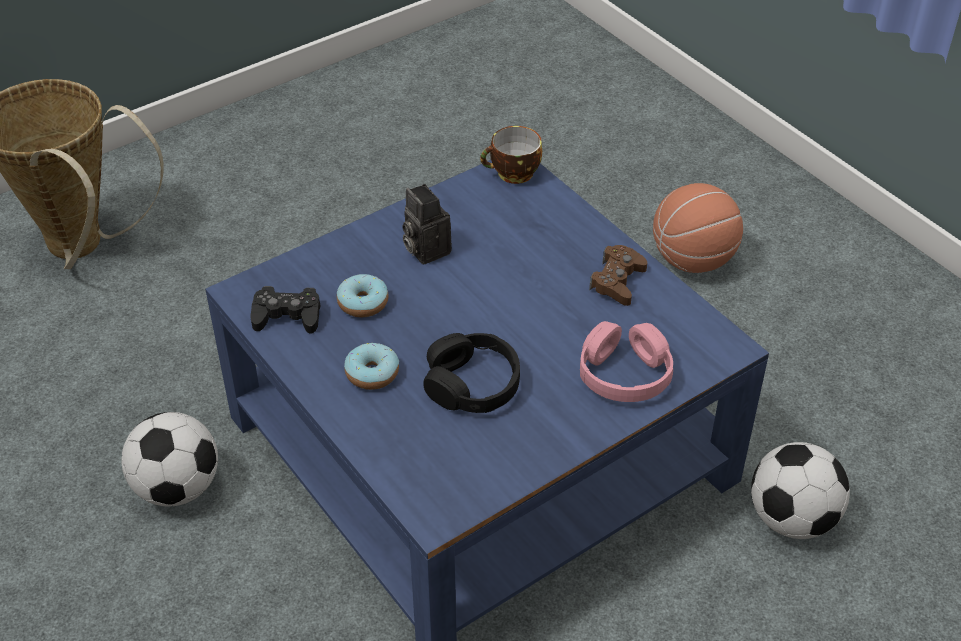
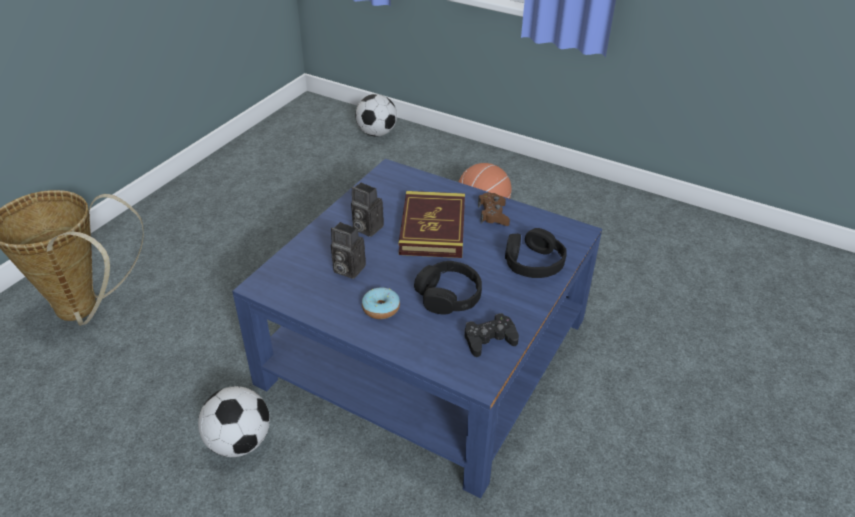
camera: 25 degrees left, 5 degrees down
black game controller [250,286,320,334] -> black game controller moved to [465,313,519,357]
donut [337,274,389,317] -> camera [331,222,366,279]
cup [480,126,542,184] -> none
pink headphones [580,321,673,402] -> black headphones [505,228,567,278]
football [751,442,850,539] -> football moved to [355,94,397,137]
none -> book [398,191,465,258]

